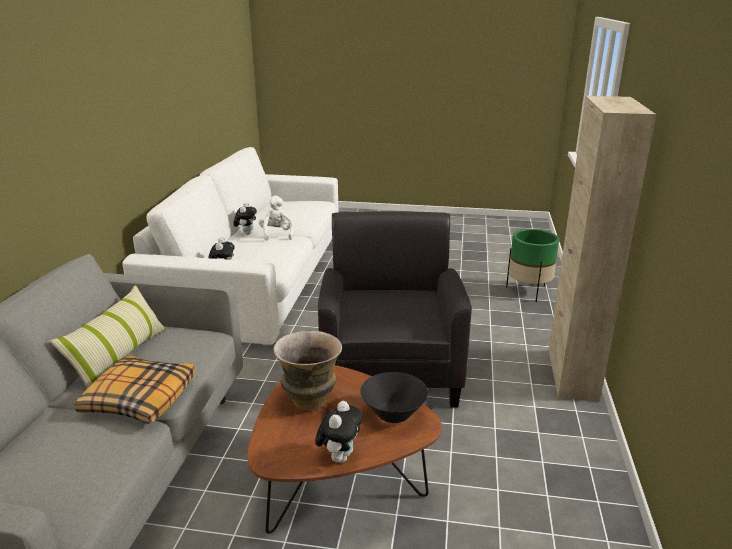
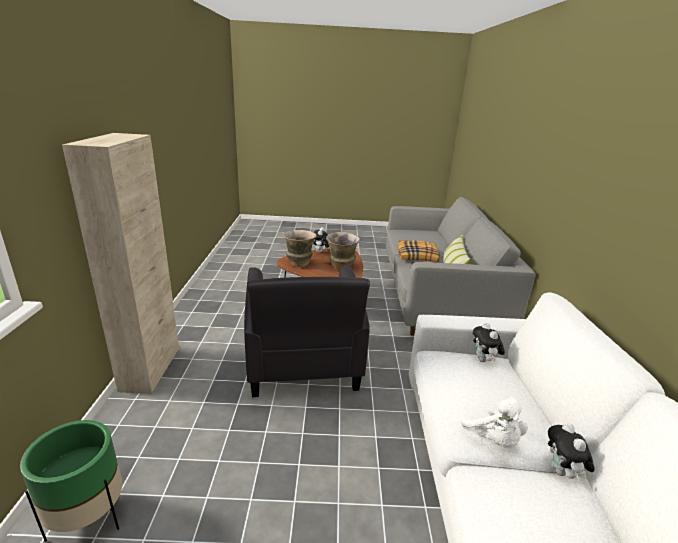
camera: 170 degrees right, 0 degrees up
black bowl [360,372,428,423] -> vase [283,230,317,267]

